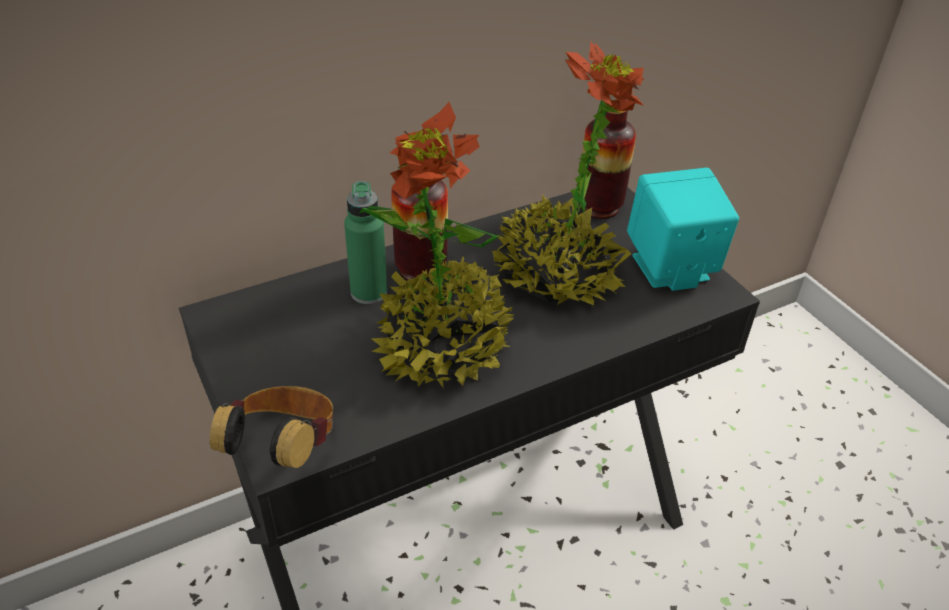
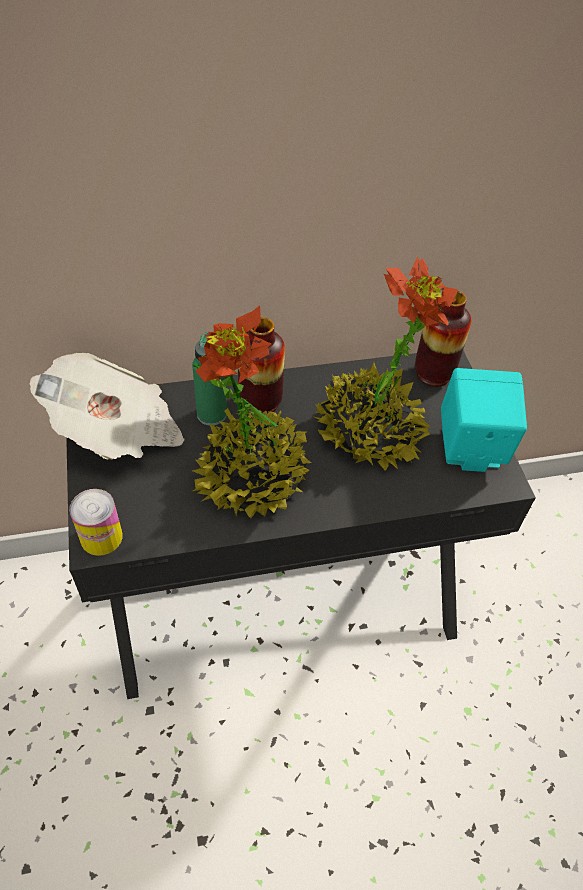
camera: 15 degrees right, 10 degrees up
headphones [210,386,333,468] -> can [70,489,123,556]
none -> newspaper [30,353,185,460]

